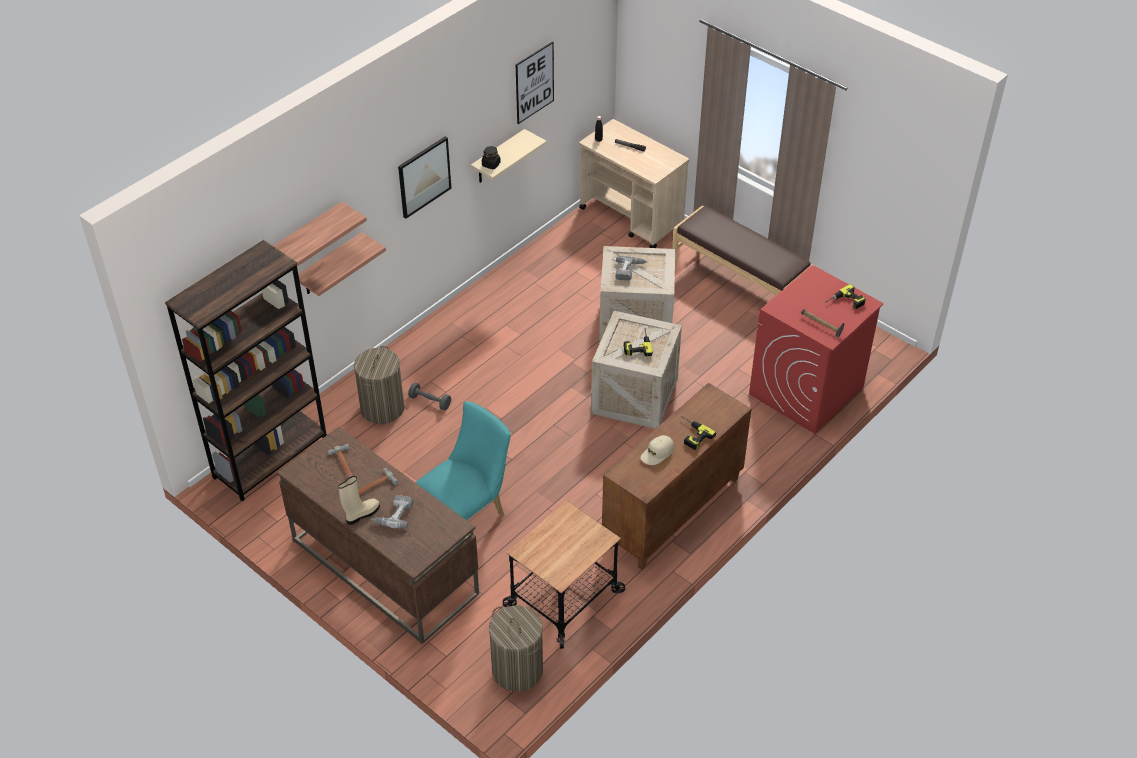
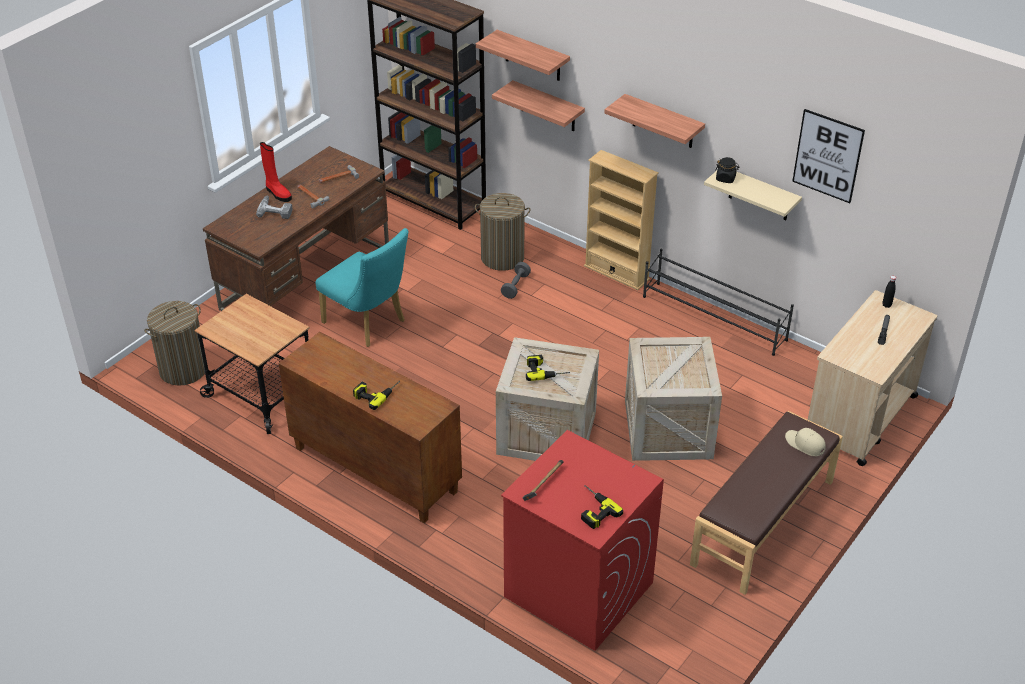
camera: 85 degrees right, 5 degrees down
beige boot [338,476,380,525] -> red boot [260,142,292,202]
picture [398,136,451,219] -> shelf [604,94,705,148]
power drill [616,256,647,281] -> none
beige cap [640,435,674,465] -> beige cap moved to [785,428,826,456]
none -> beige bookcase [584,150,659,290]
none -> black shoe rack [643,248,794,356]

